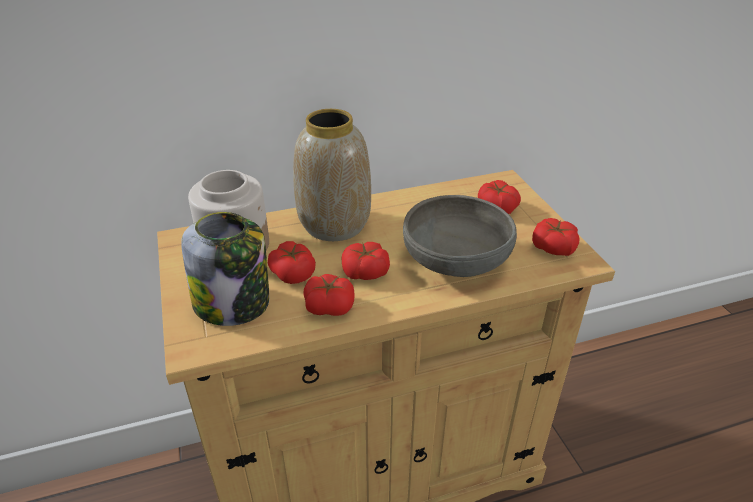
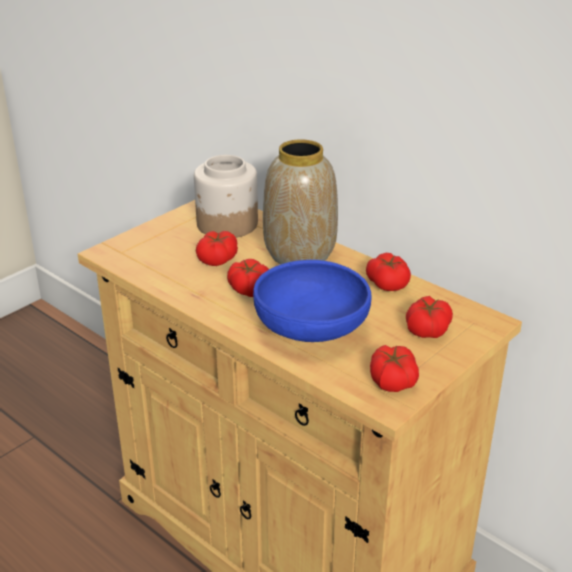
camera: 60 degrees right, 5 degrees down
jar [181,212,269,326] -> none
tomato [303,274,355,316] -> tomato moved to [366,253,411,291]
grey bowl [403,195,517,277] -> blue bowl [253,260,372,342]

